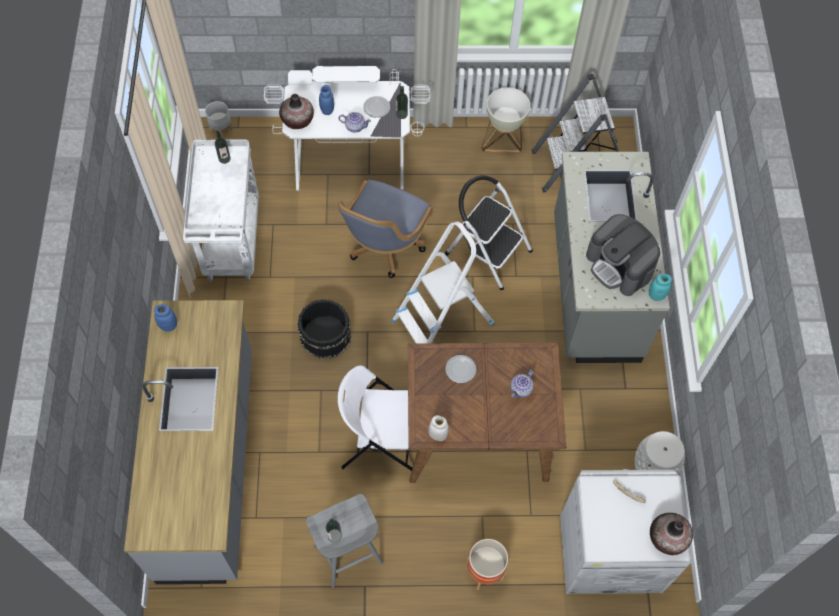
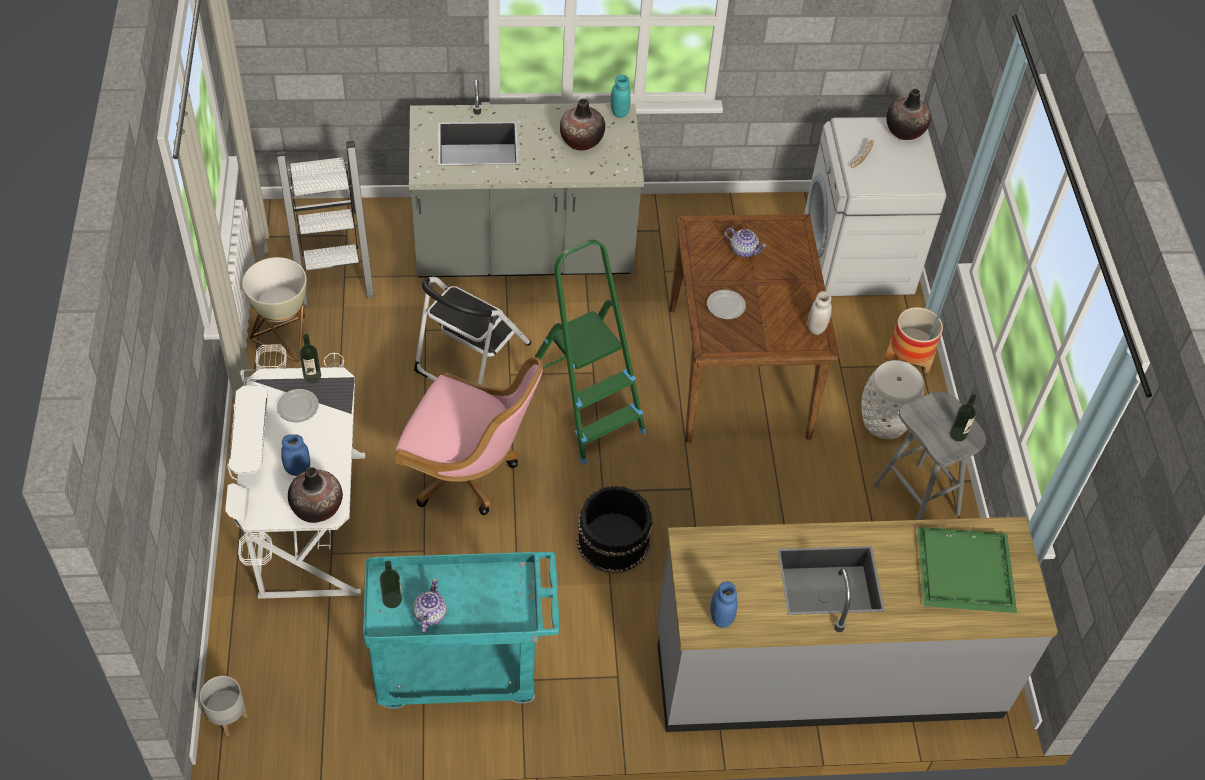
camera: 95 degrees left, 10 degrees down
white cart [183,140,259,282] -> turquoise cart [363,552,559,709]
blue office chair [338,180,433,278] -> pink office chair [395,357,543,515]
white chair [338,365,413,471] -> none
teapot [339,112,371,133] -> teapot moved to [413,578,447,633]
white step ladder [391,222,495,343] -> green step ladder [534,240,646,464]
coffee machine [586,214,660,296] -> vase [560,98,605,151]
white stool [635,431,685,475] -> white stool moved to [861,360,924,439]
none -> green tray [917,527,1017,613]

